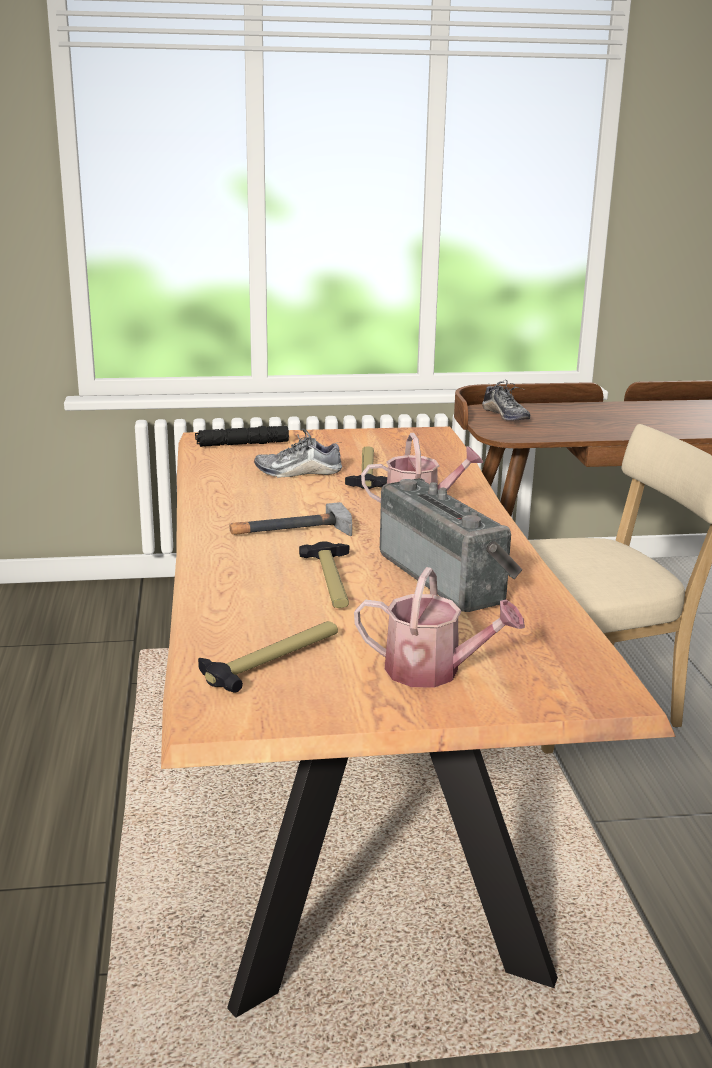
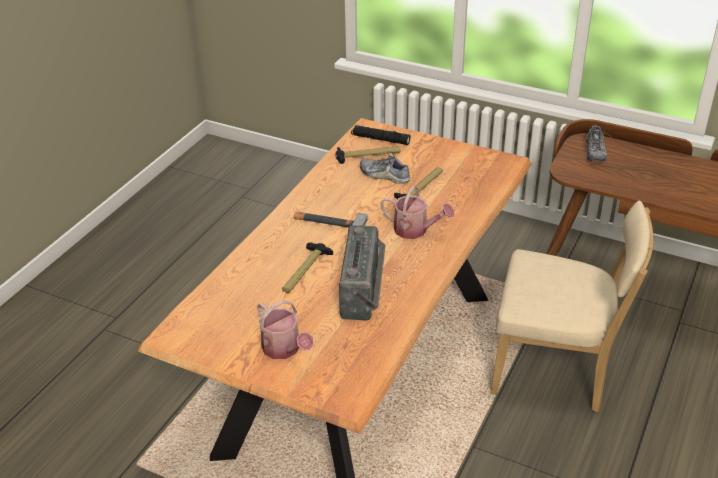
camera: 35 degrees right, 15 degrees up
hammer [198,621,338,693] -> hammer moved to [335,146,401,164]

